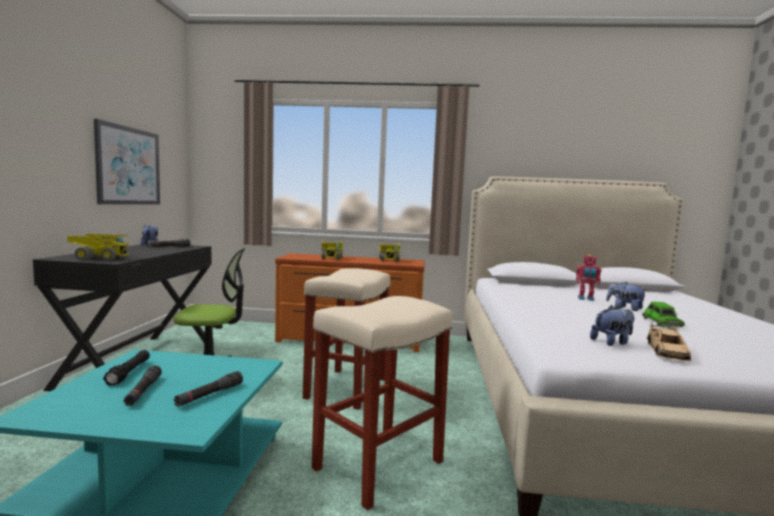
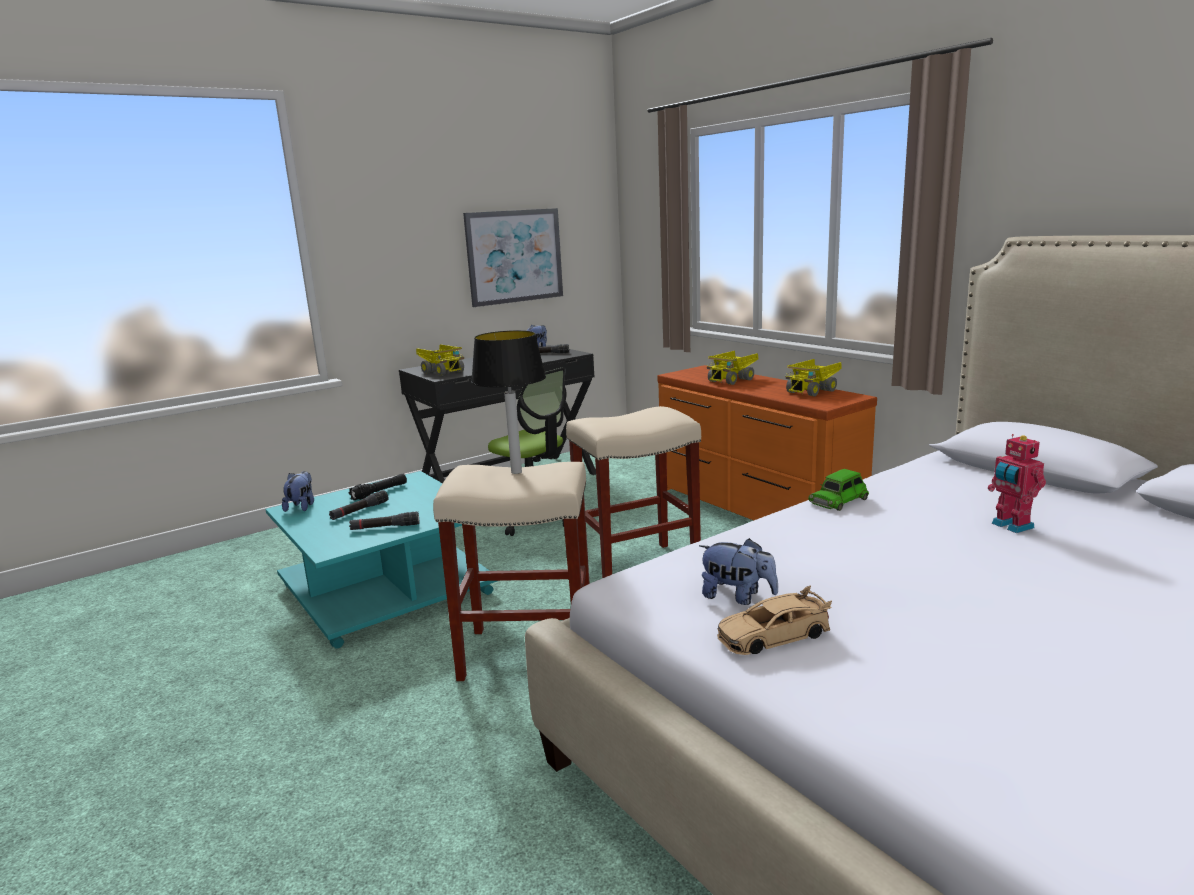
camera: 50 degrees right, 10 degrees up
plush toy [606,282,647,311] -> plush toy moved to [282,471,314,512]
green toy car [642,302,685,327] -> green toy car moved to [808,469,869,511]
none -> table lamp [471,330,546,474]

